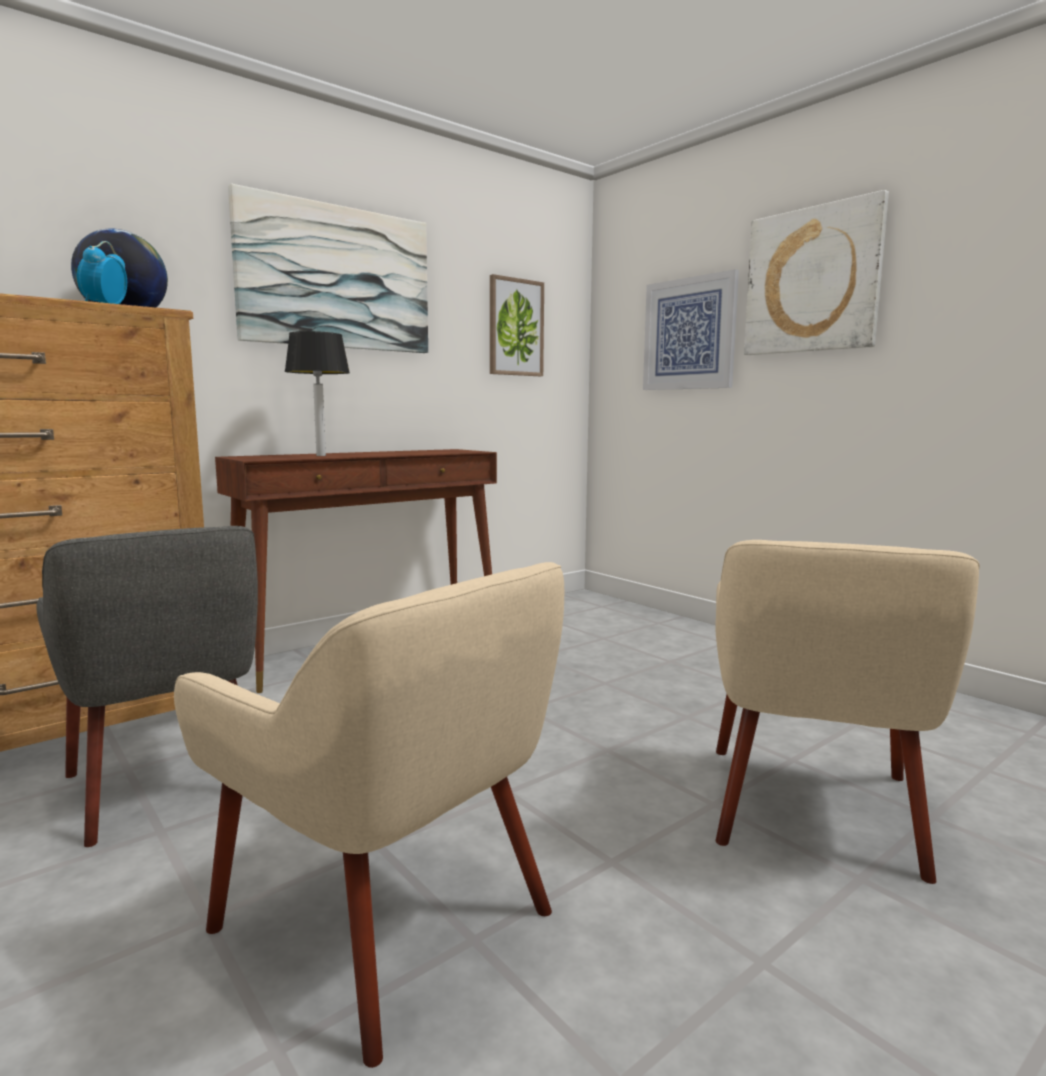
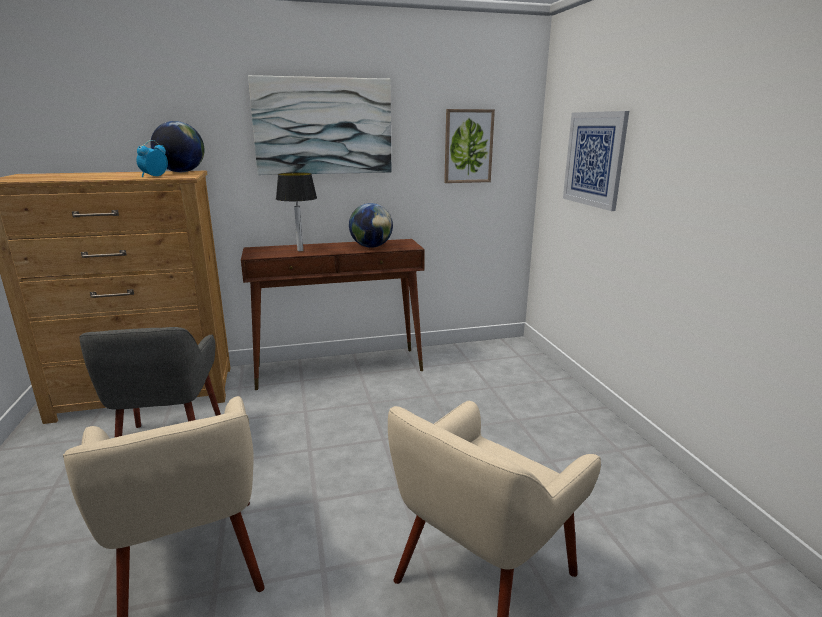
camera: 25 degrees right, 10 degrees up
picture [744,190,889,355] -> none
none -> globe [349,203,393,248]

